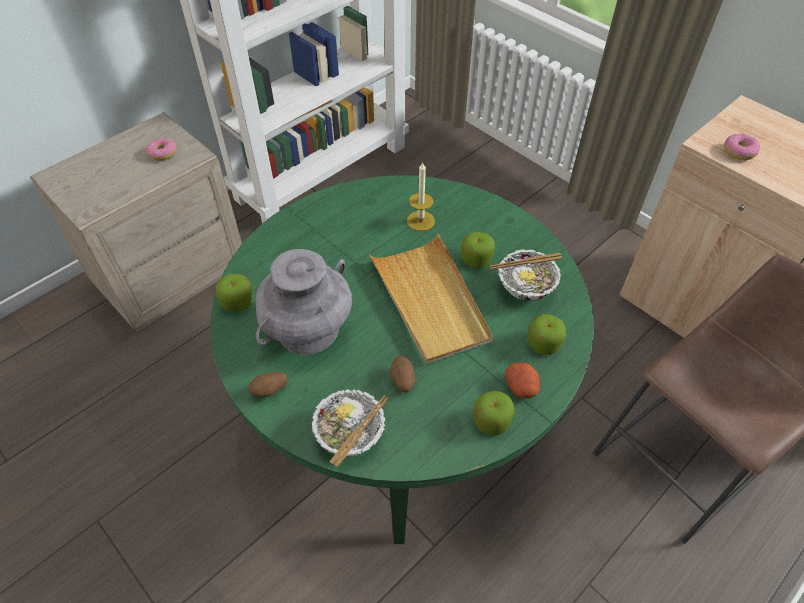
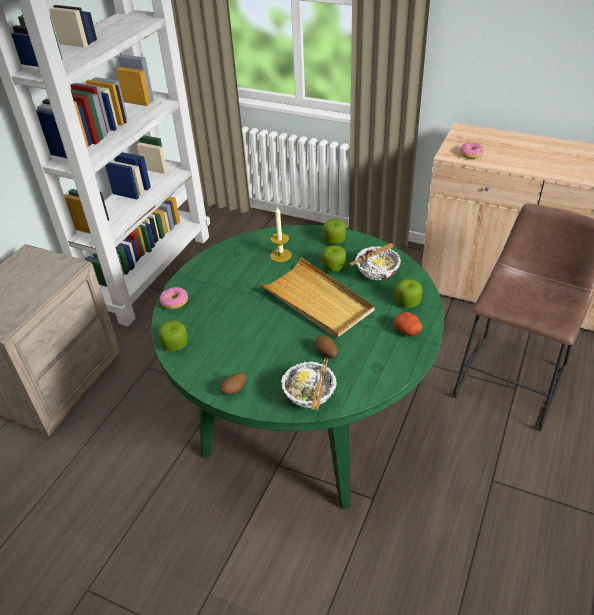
camera: 20 degrees left, 10 degrees down
donut [146,138,177,161] -> donut moved to [160,287,188,309]
grey vase [255,249,352,355] -> none
apple [474,391,515,435] -> apple moved to [323,219,346,244]

